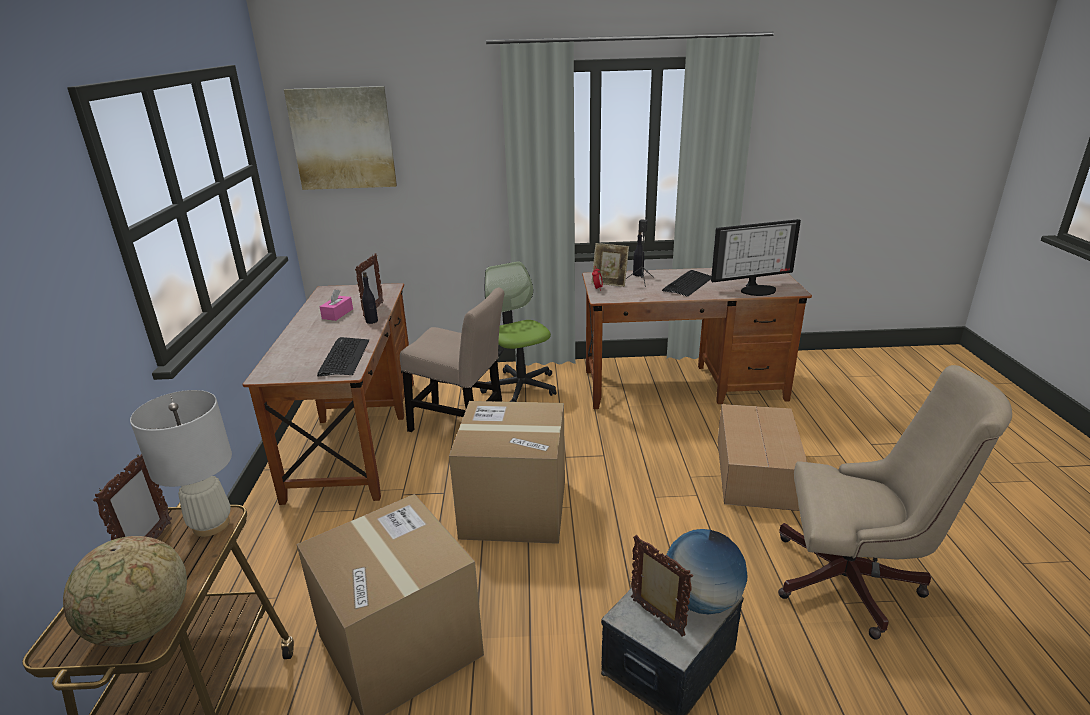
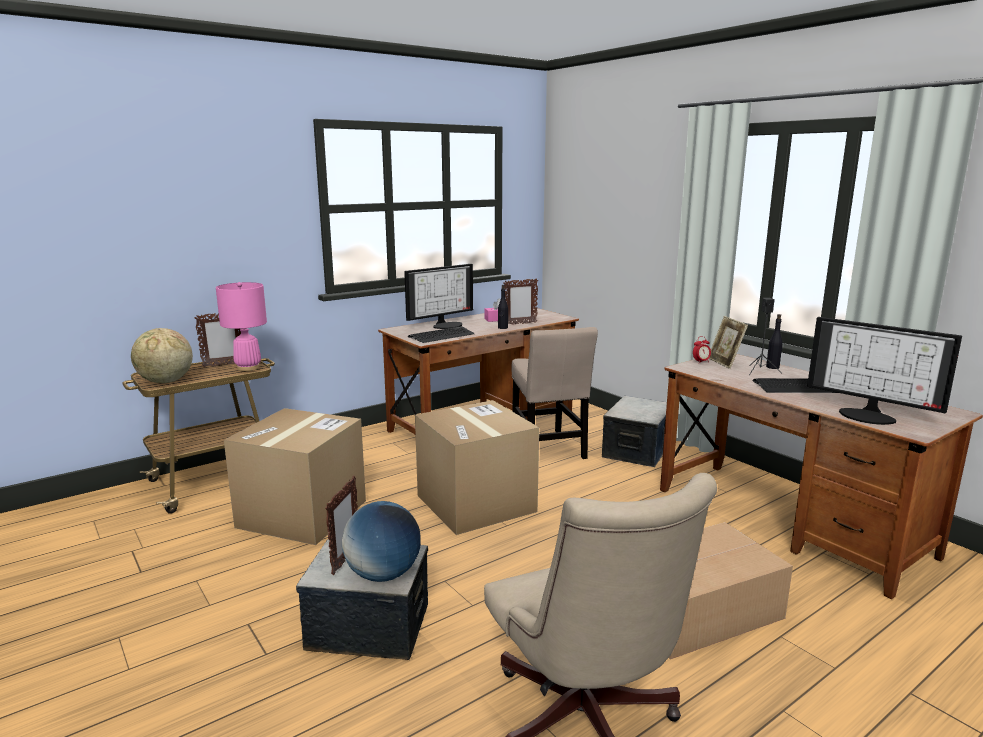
camera: 55 degrees right, 10 degrees down
white table lamp [130,390,232,537] -> pink table lamp [216,282,267,371]
picture [284,86,397,190] -> none
office chair [480,261,556,402] -> storage box [602,396,667,467]
none -> monitor [404,264,473,329]

